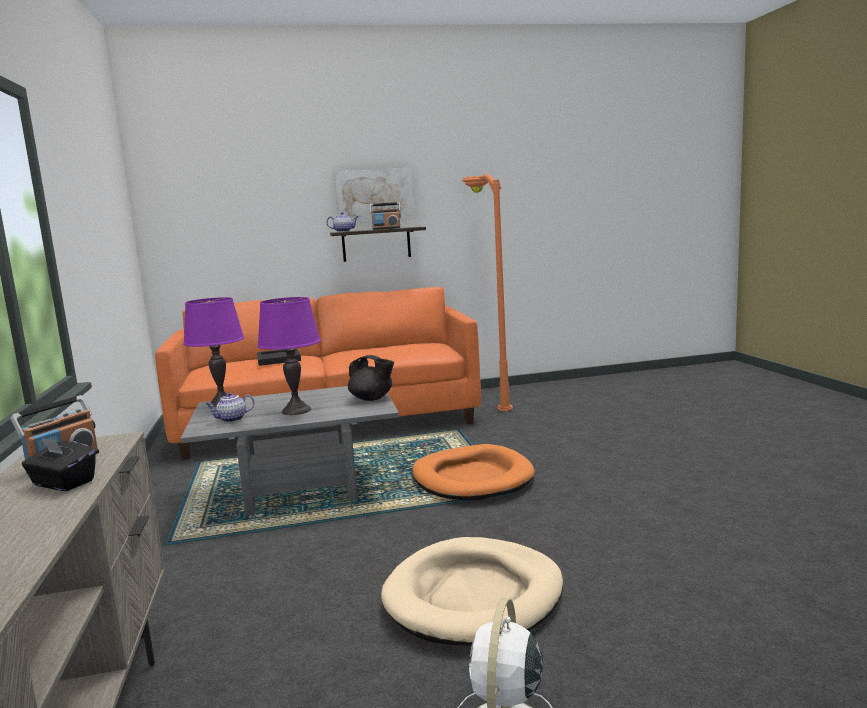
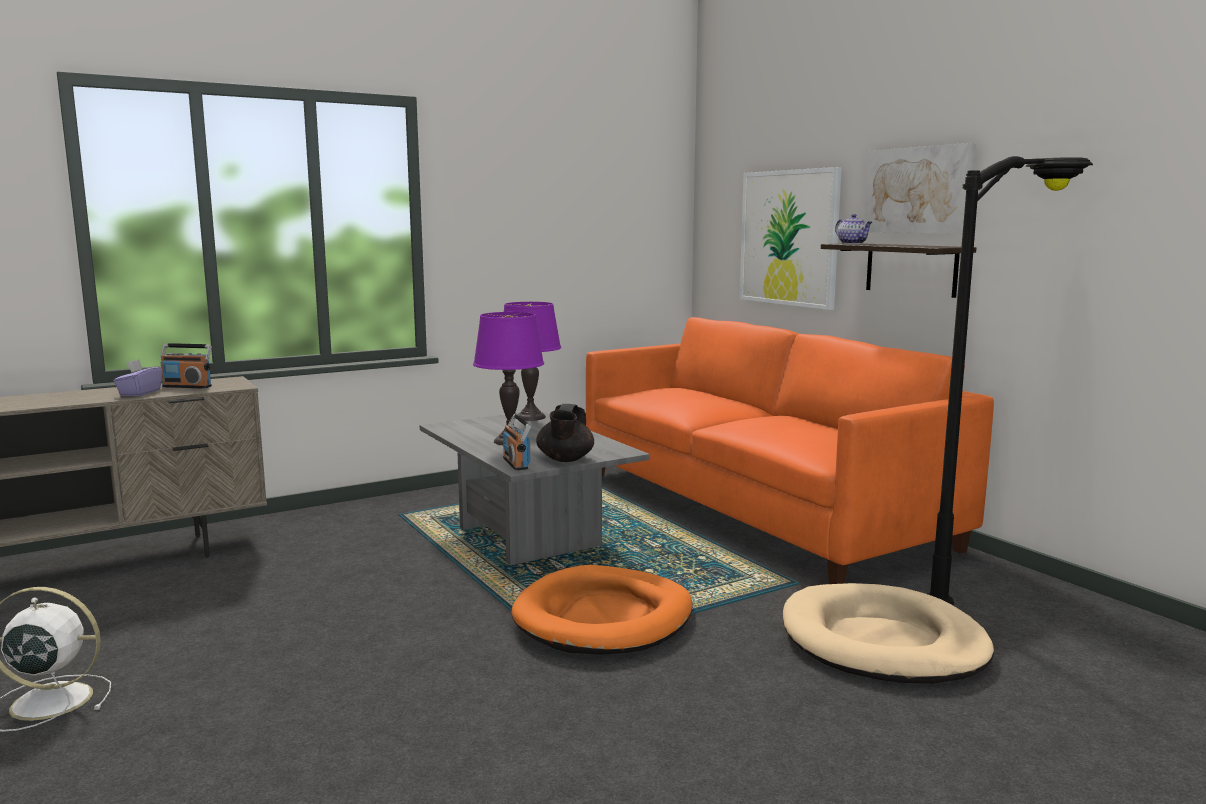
camera: 70 degrees right, 0 degrees up
black tissue box [22,437,96,491] -> purple tissue box [113,359,163,396]
teapot [206,392,254,422] -> none
black tray [257,348,301,366] -> none
radio [370,202,401,230] -> radio moved to [503,414,531,470]
beige dog bed [381,537,563,646] -> beige dog bed moved to [783,583,994,684]
orange floor lamp [461,174,513,411] -> black floor lamp [927,156,1093,606]
none -> picture [740,167,842,310]

